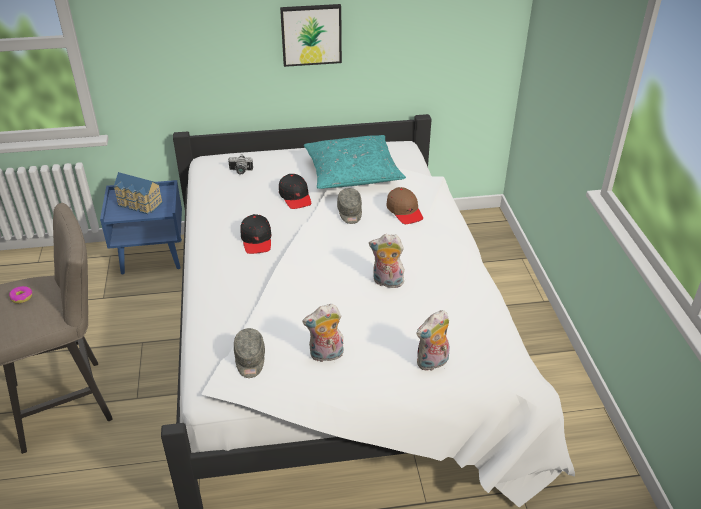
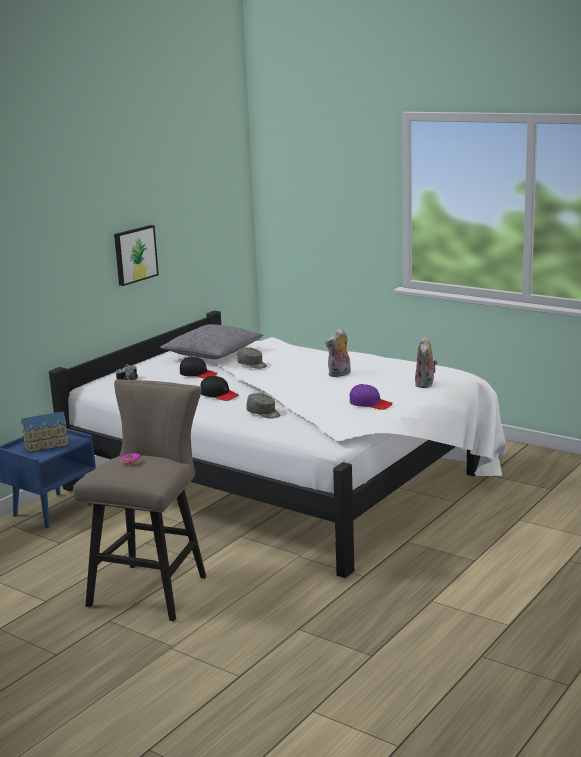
camera: 45 degrees left, 20 degrees down
grey cap [234,328,265,378] -> grey cap moved to [247,393,280,419]
plush toy [302,304,344,362] -> purple cap [350,384,393,410]
turquoise pillow [304,135,406,189] -> grey pillow [160,324,264,359]
brown cap [386,187,423,224] -> none

